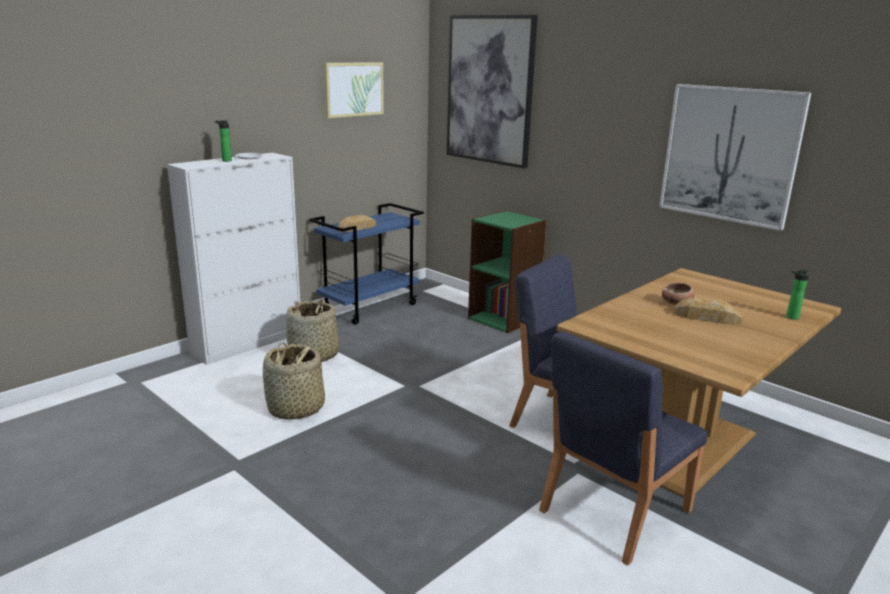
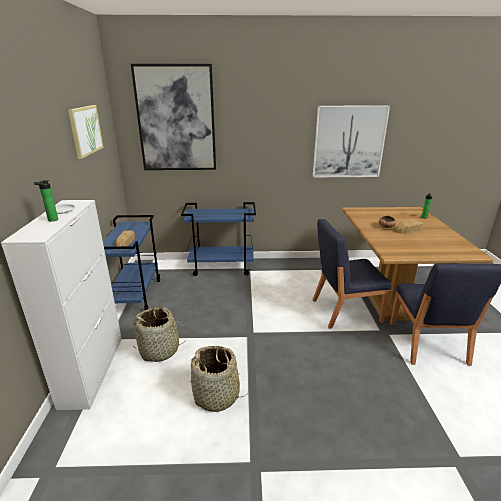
camera: 45 degrees left, 5 degrees up
green bookcase [468,211,546,333] -> blue cart [181,202,256,276]

